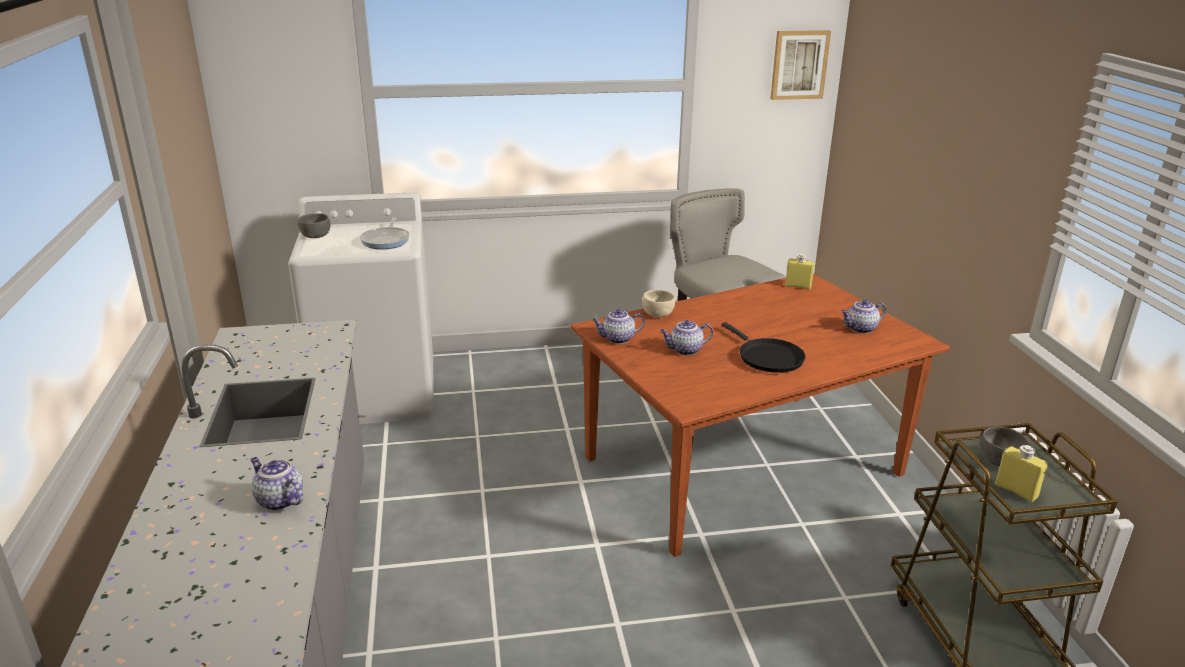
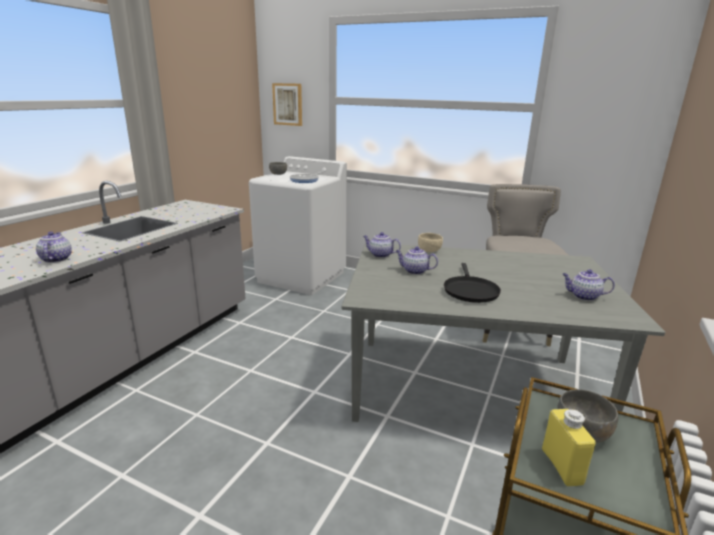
camera: 35 degrees right, 5 degrees down
brown dining table [571,274,950,557] -> grey dining table [341,243,665,422]
picture [770,30,831,100] -> picture moved to [272,83,302,126]
yellow bottle [785,254,814,290] -> none

